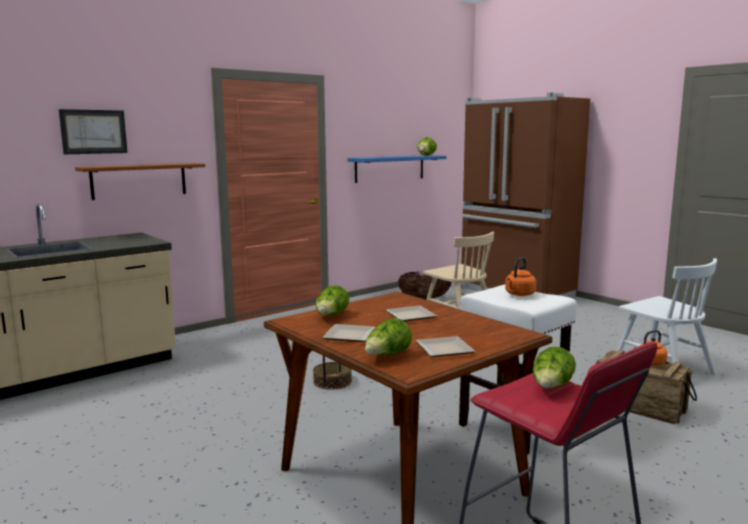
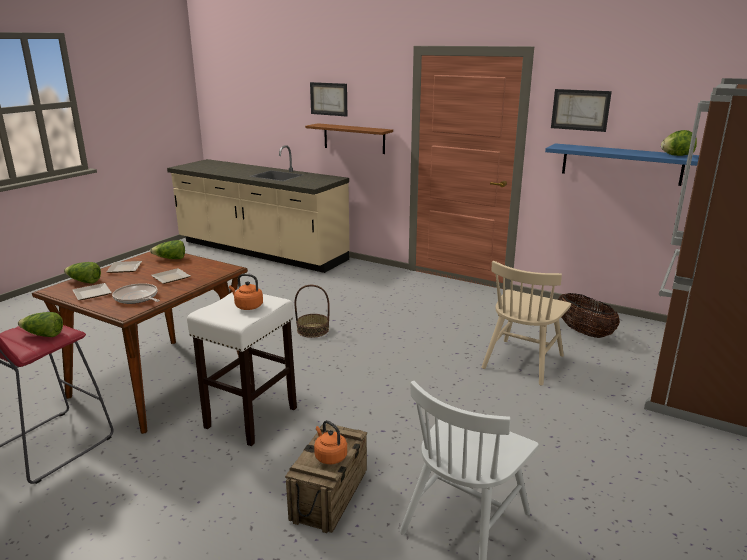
camera: 70 degrees right, 10 degrees up
none -> frying pan [112,283,160,304]
none -> picture [551,89,612,132]

